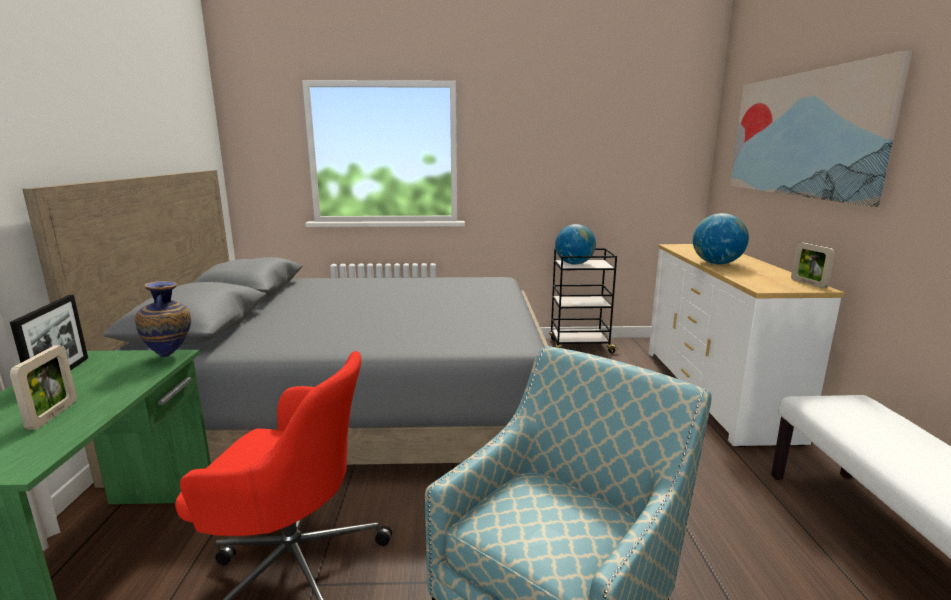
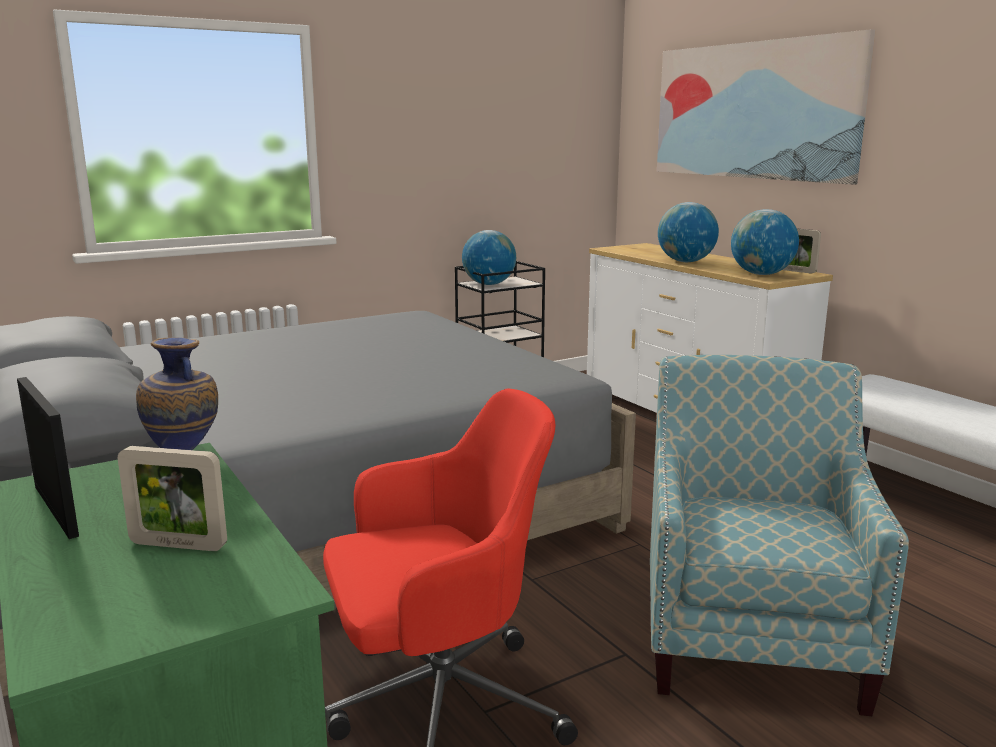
camera: 30 degrees left, 0 degrees up
picture frame [10,345,77,430] -> picture frame turned 135 degrees clockwise [118,446,227,551]
none -> globe [731,209,799,275]

